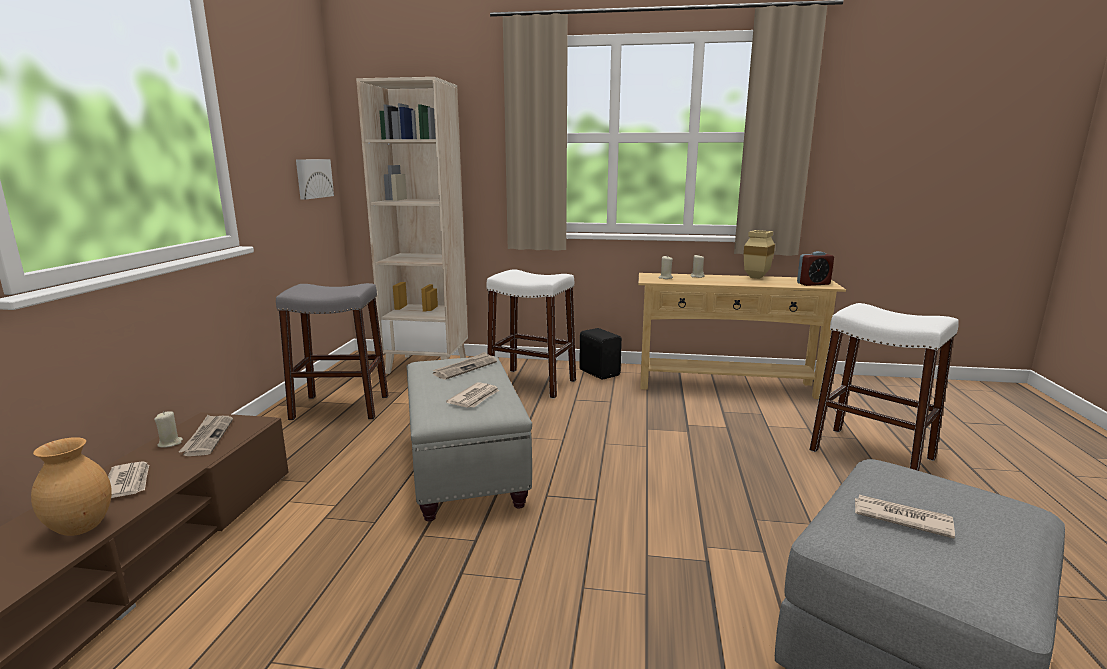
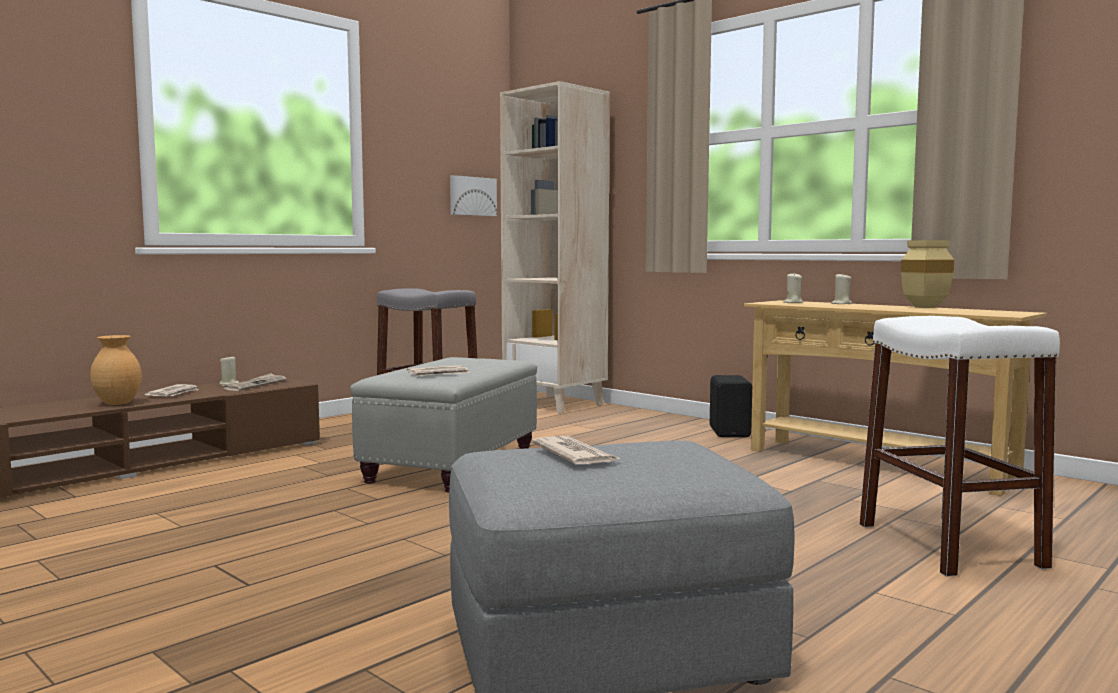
camera: 35 degrees right, 10 degrees down
newspaper [433,352,497,380] -> none
white stool [486,269,576,399] -> none
alarm clock [797,251,834,286] -> none

